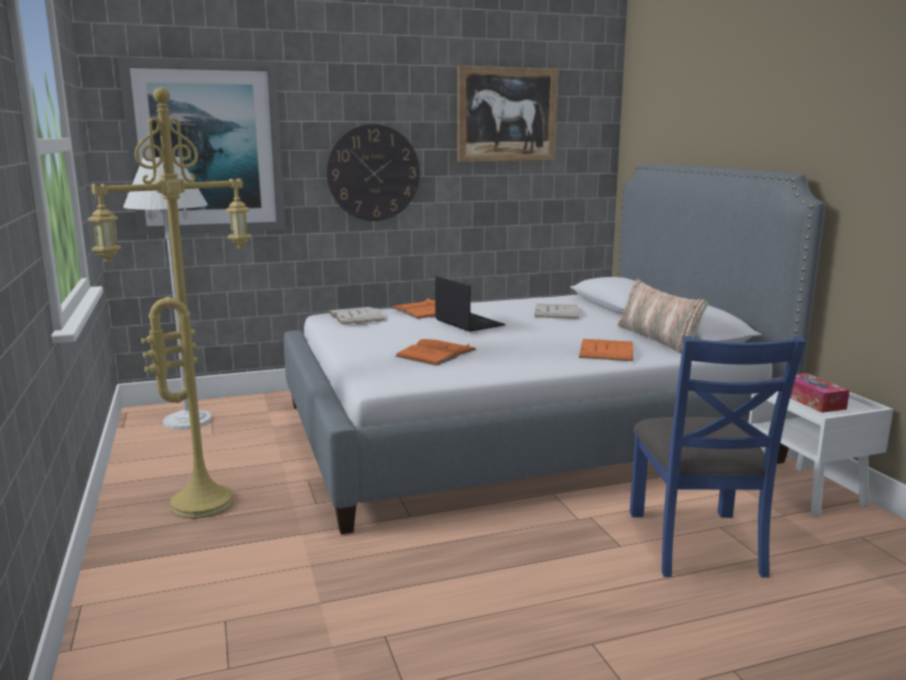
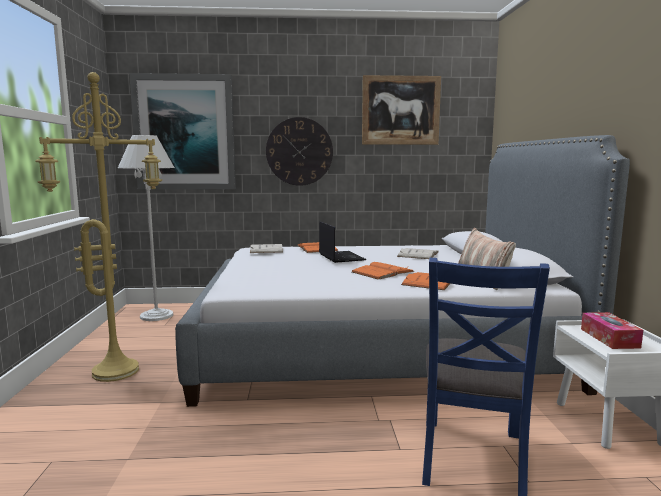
camera: 15 degrees right, 5 degrees down
orange book [395,339,477,366] -> orange book moved to [352,262,414,280]

